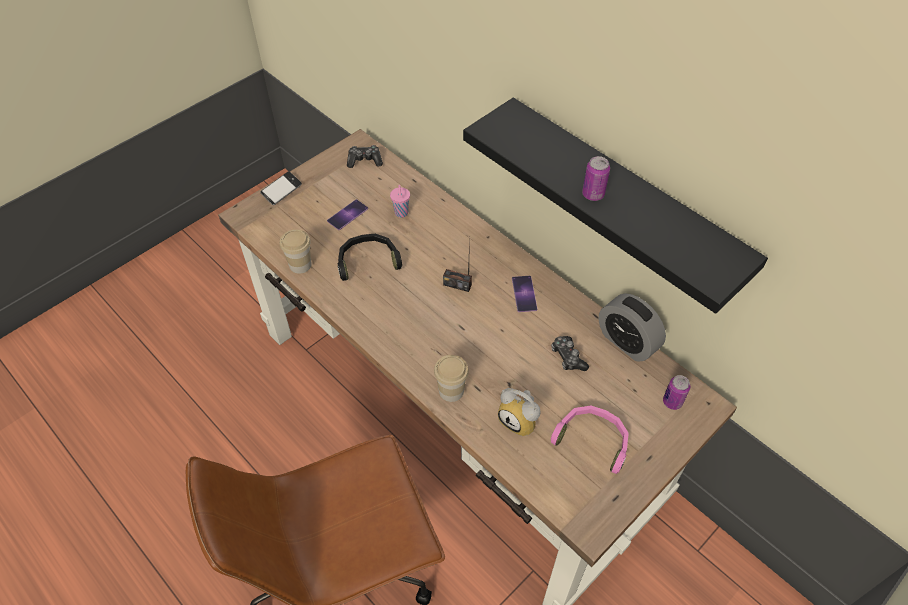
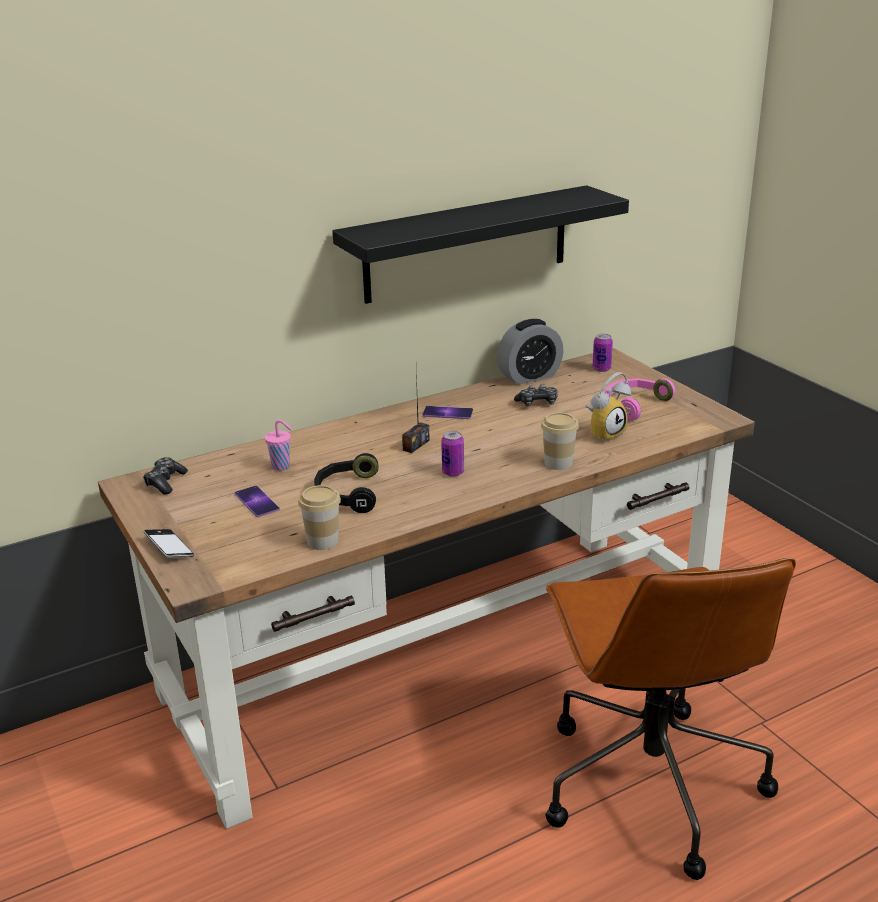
camera: 75 degrees left, 25 degrees down
can [582,156,610,201] -> can moved to [441,431,464,477]

